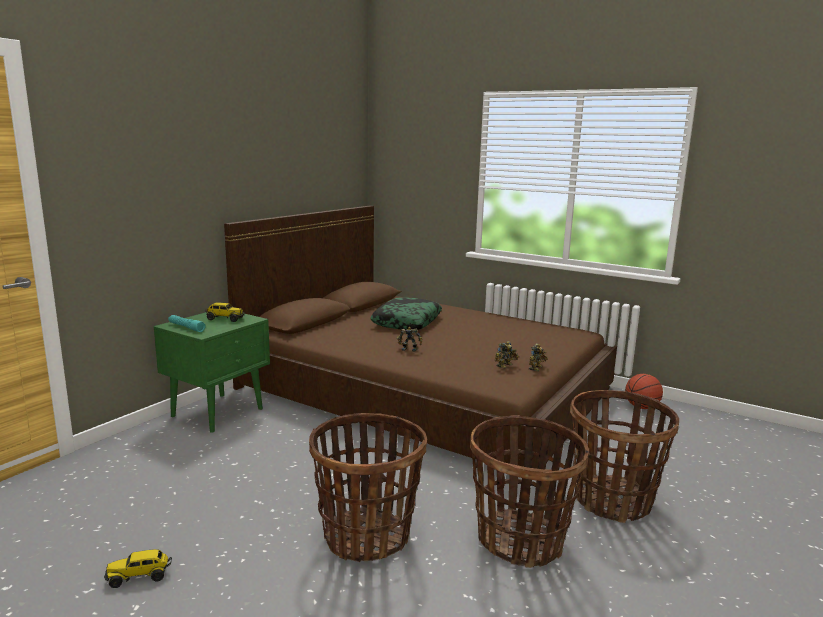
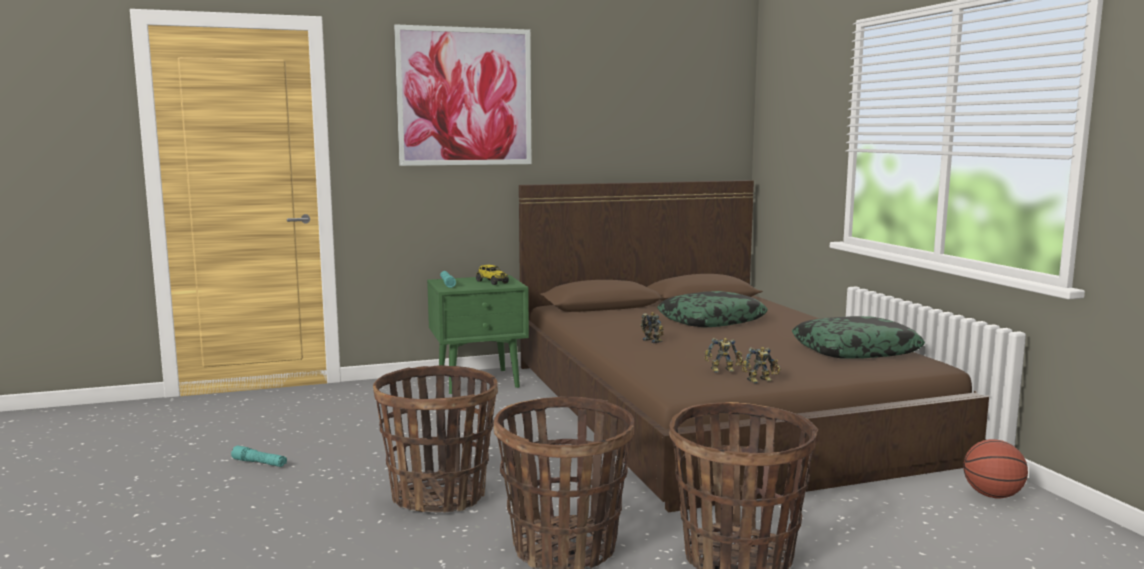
camera: 40 degrees right, 5 degrees down
toy truck [104,549,172,588] -> turquoise flashlight [231,445,287,467]
none -> picture [394,24,532,166]
none -> pillow [792,316,925,359]

